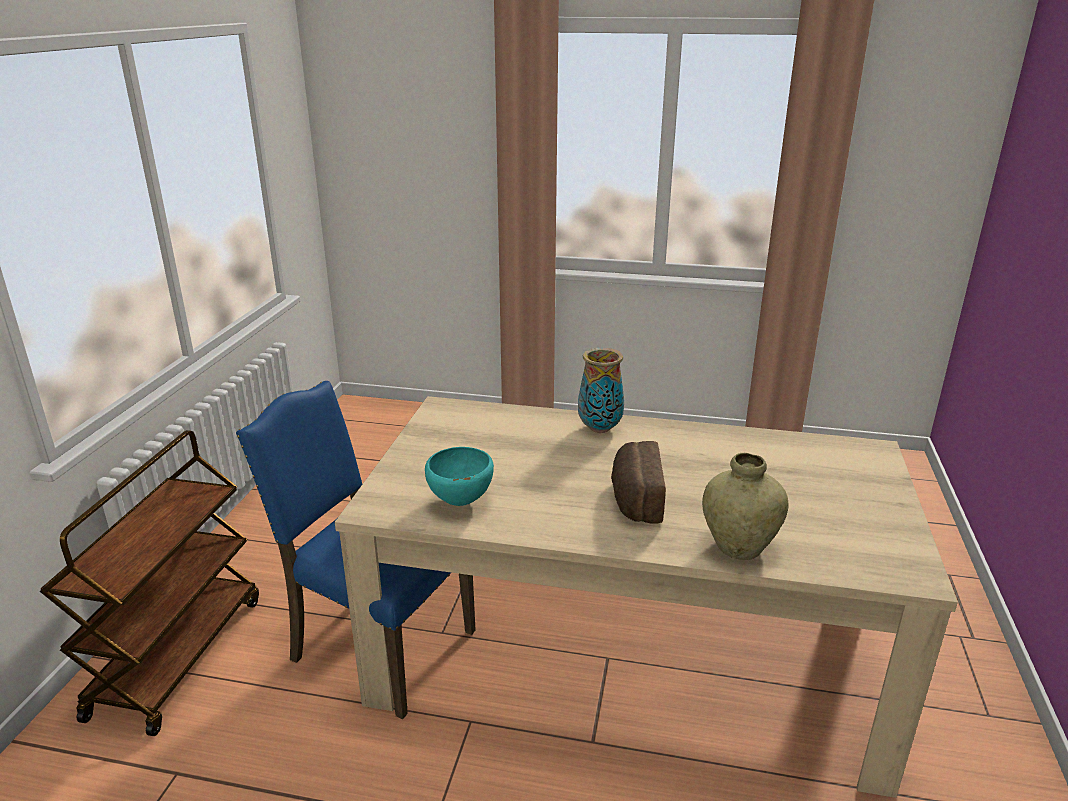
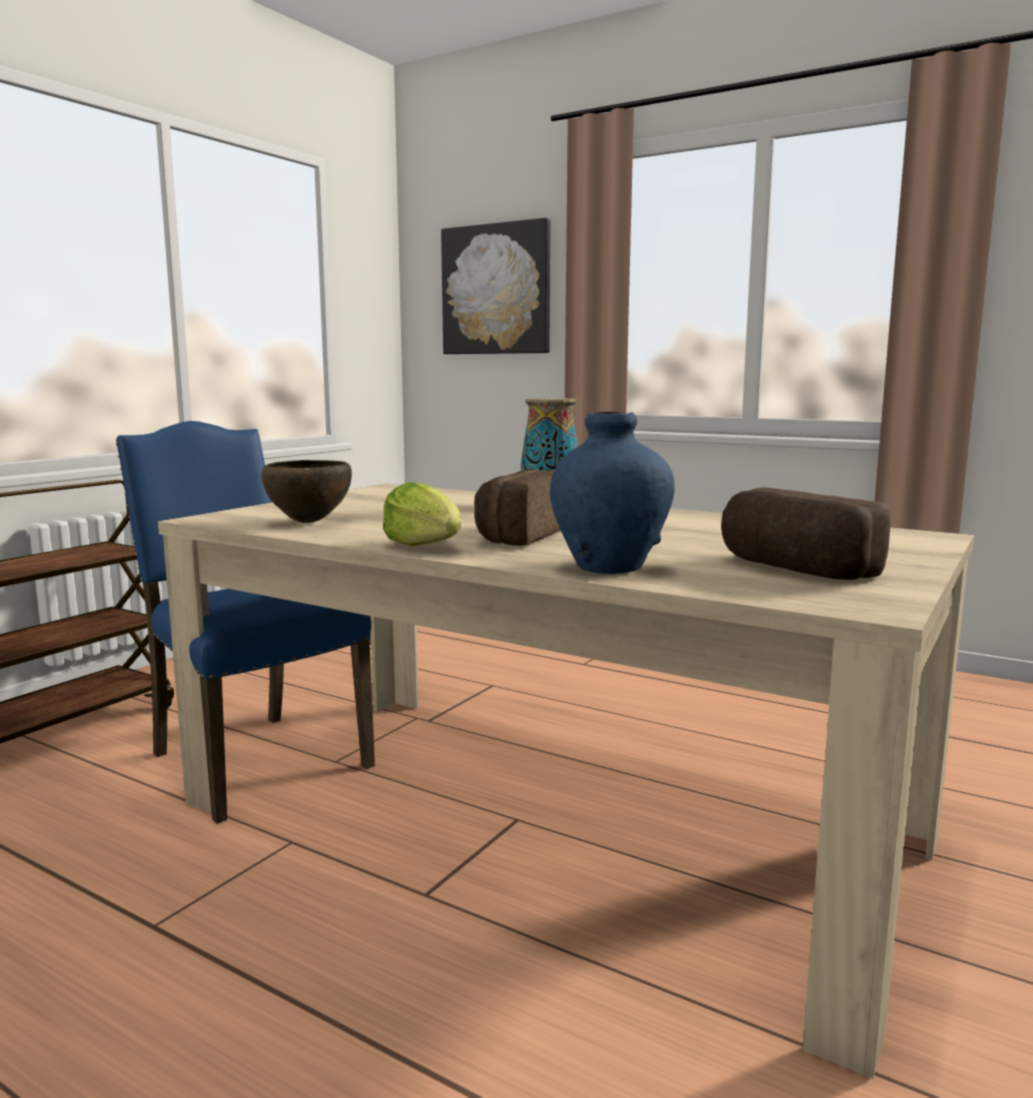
camera: 20 degrees right, 15 degrees down
turquoise bowl [425,447,494,506] -> brown bowl [261,460,352,523]
beige vase [702,453,788,560] -> blue vase [550,411,675,574]
none -> lettuce [383,482,461,546]
none -> picture [441,218,550,354]
none -> bread [721,487,890,580]

